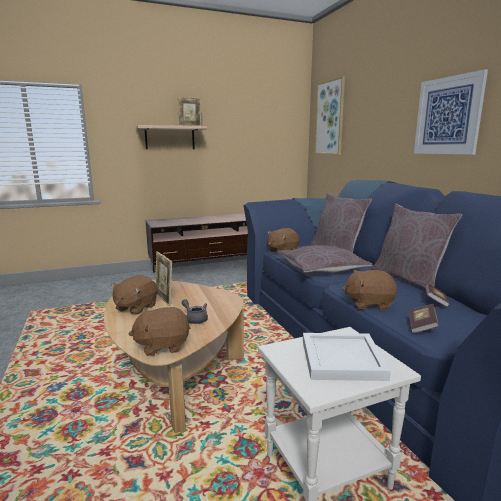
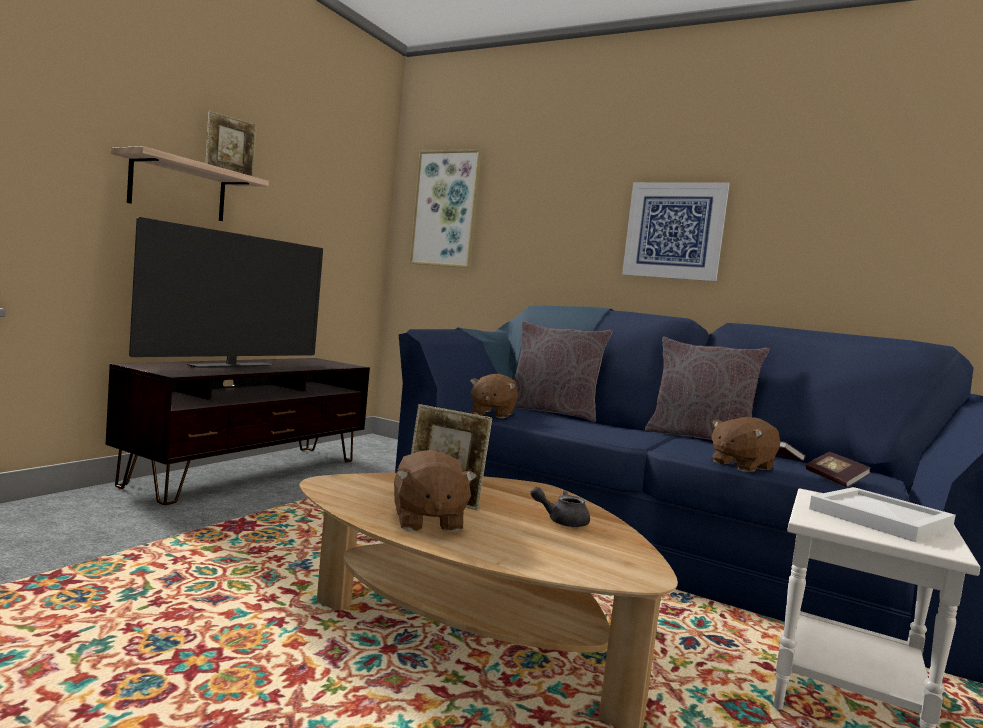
camera: 40 degrees left, 10 degrees down
brown plush toy [129,307,190,356] -> none
grey pillow [277,245,373,273] -> none
none -> television [129,217,323,368]

